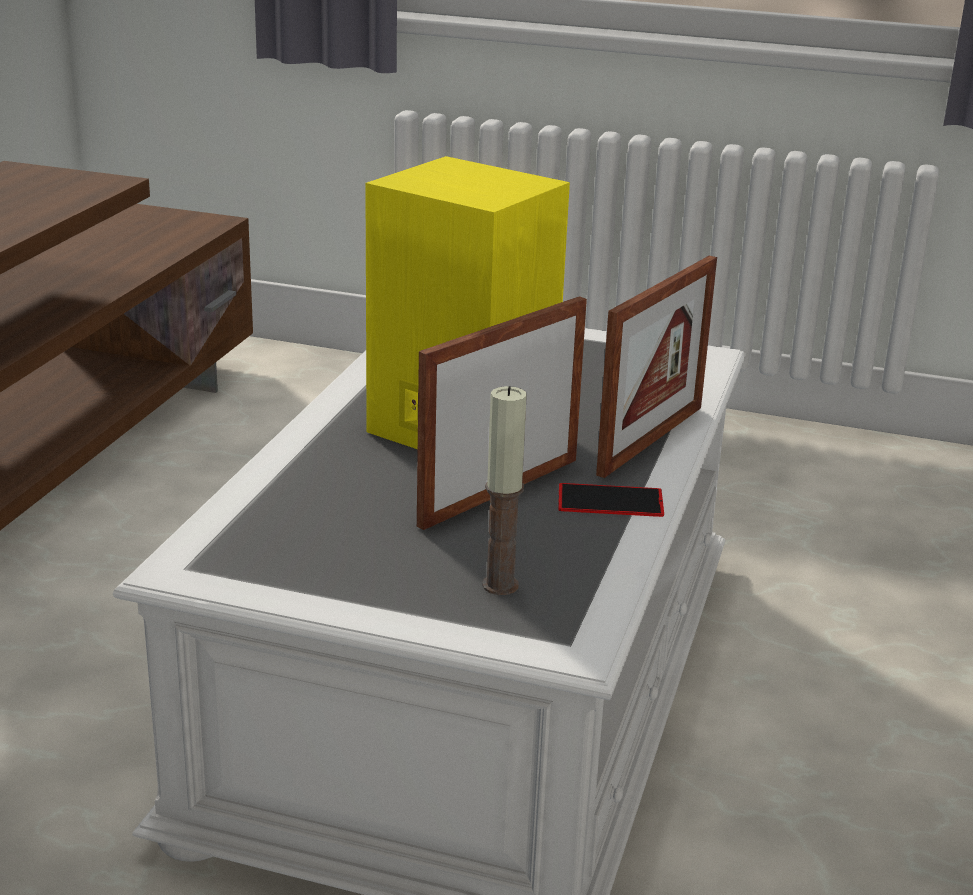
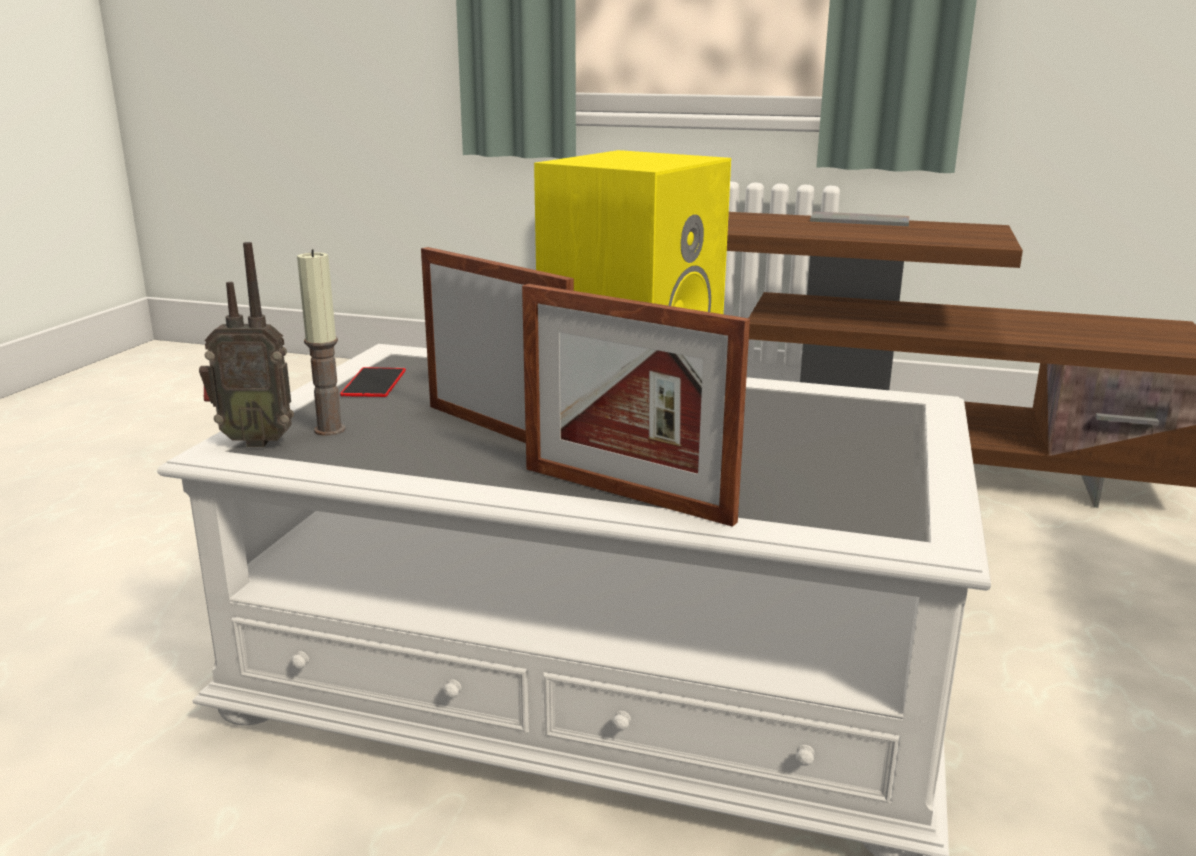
camera: 90 degrees right, 5 degrees down
phone [558,483,664,517] -> phone moved to [340,367,406,397]
none -> radio [199,242,294,447]

